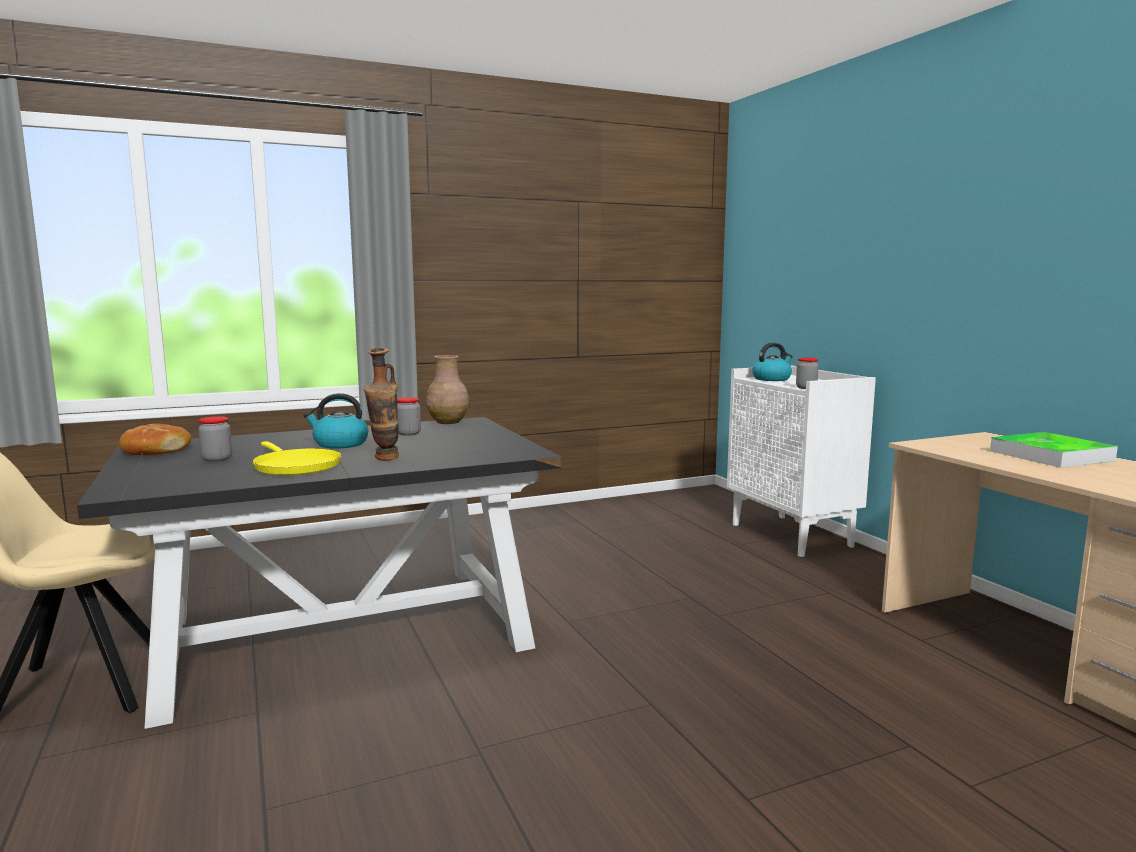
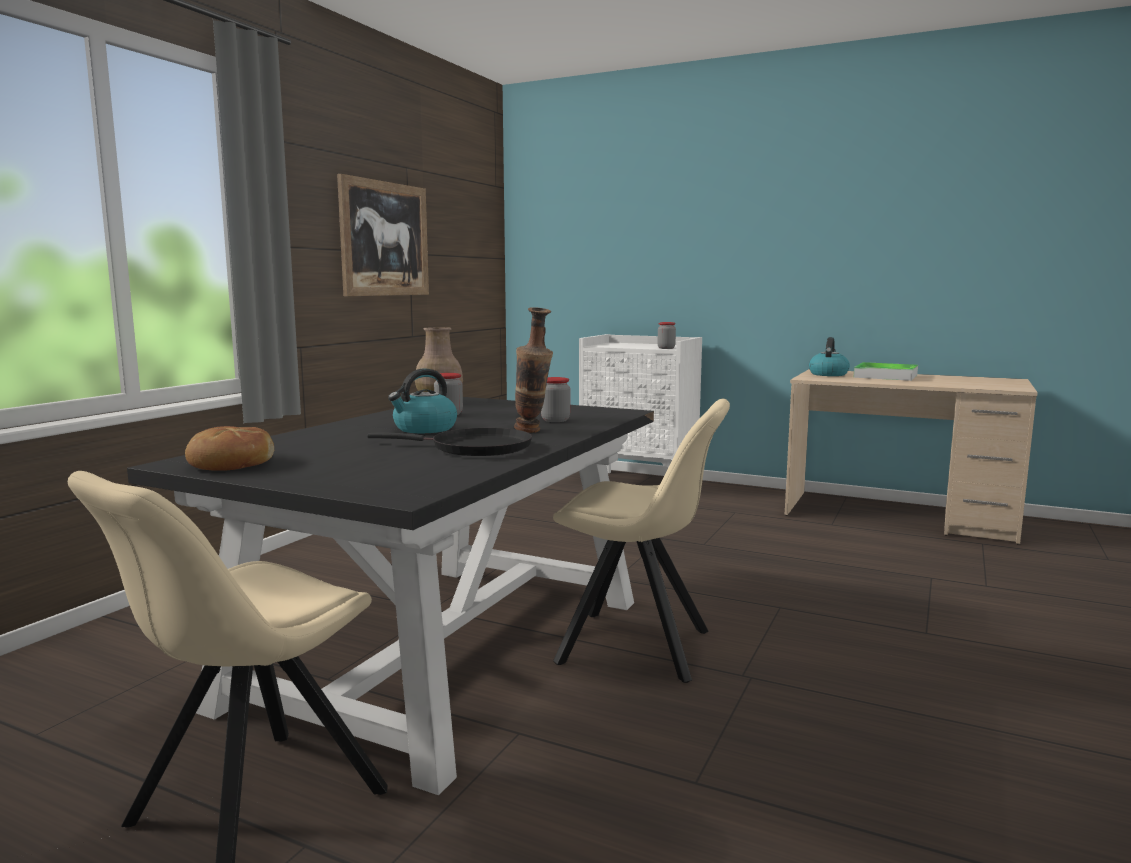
camera: 40 degrees left, 0 degrees up
jar [198,416,232,462] -> jar moved to [541,377,570,422]
yellow frying pan [252,441,342,475] -> black frying pan [367,428,532,456]
kettle [752,343,793,381] -> kettle moved to [809,337,850,376]
none -> picture [337,174,429,296]
none -> beige chair [553,399,730,683]

